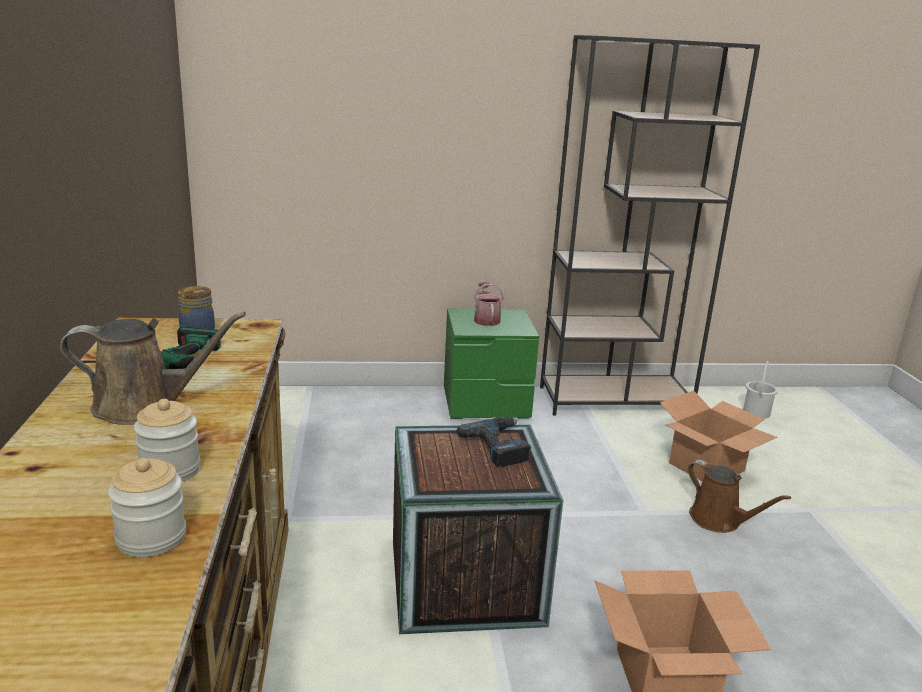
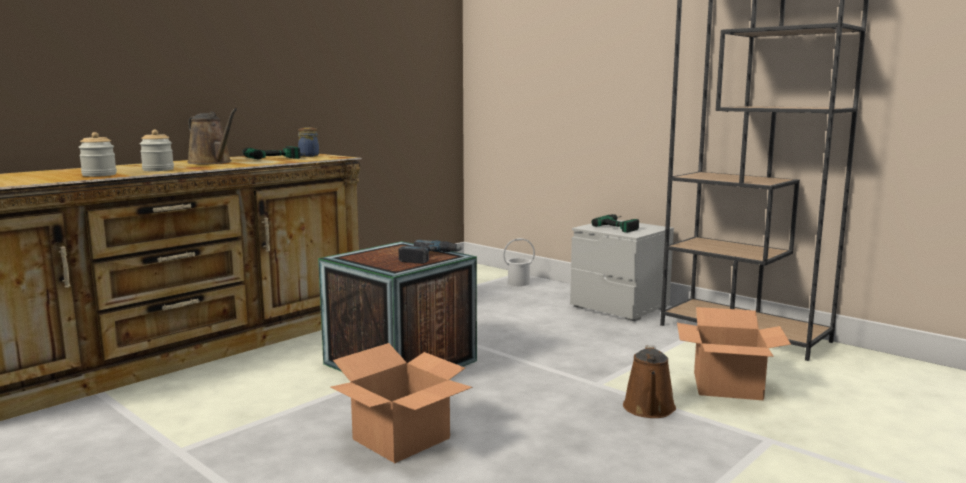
camera: 50 degrees right, 10 degrees down
green nightstand [444,308,539,419] -> white nightstand [570,220,674,321]
watering can [474,282,504,326] -> power drill [592,214,639,232]
white bucket [743,361,778,419] -> white bucket moved to [503,238,535,286]

